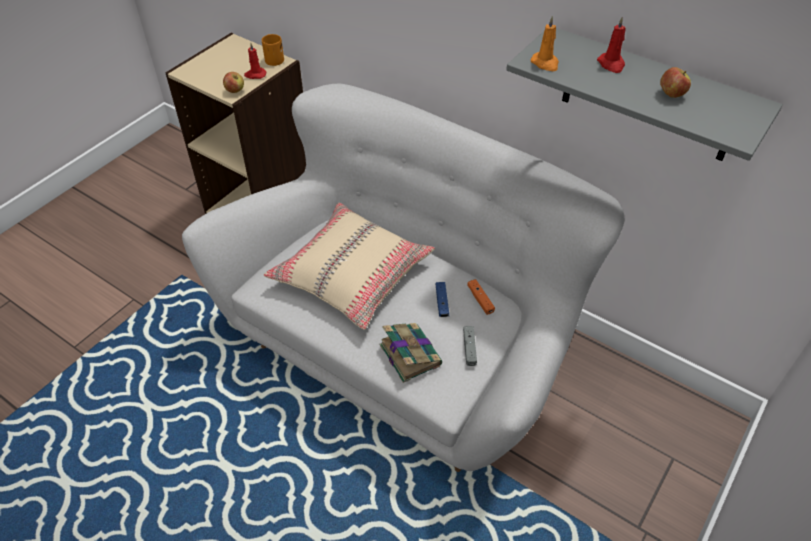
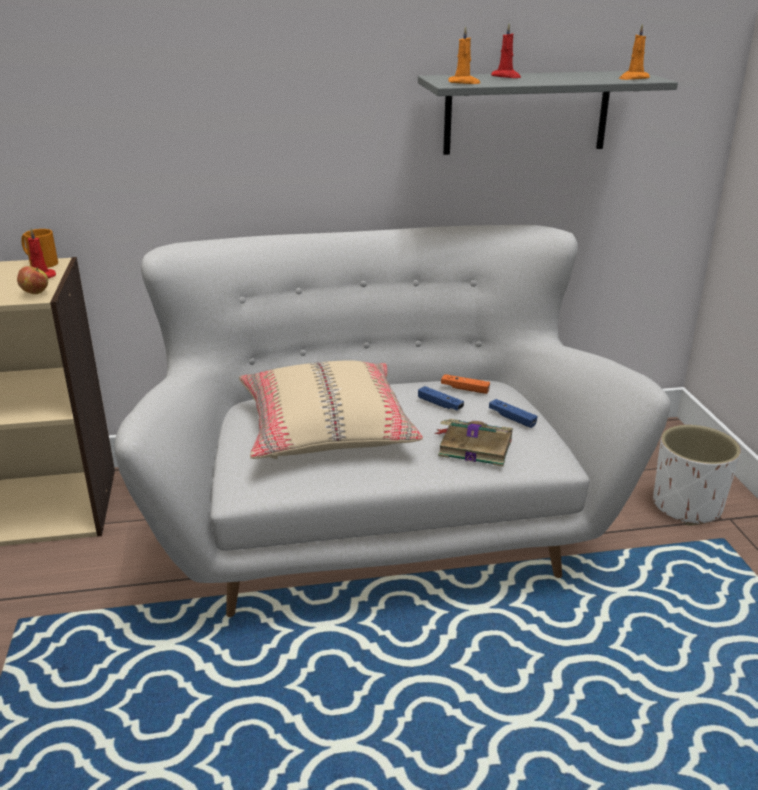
camera: 45 degrees left, 20 degrees down
grey game controller [463,326,477,366] -> blue game controller [489,399,537,428]
apple [660,67,691,98] -> none
none -> orange candle [619,24,650,80]
none -> white planter [653,425,741,525]

